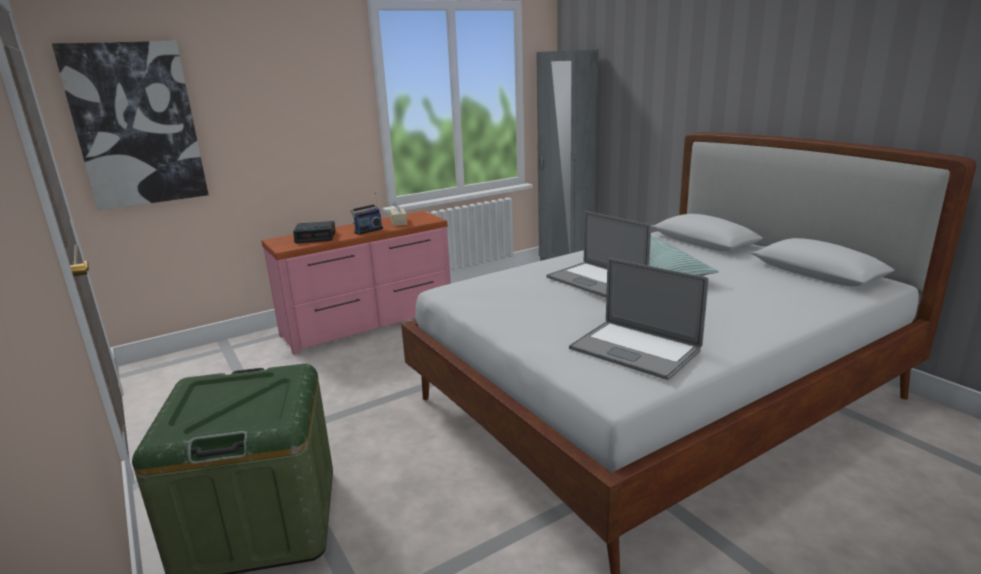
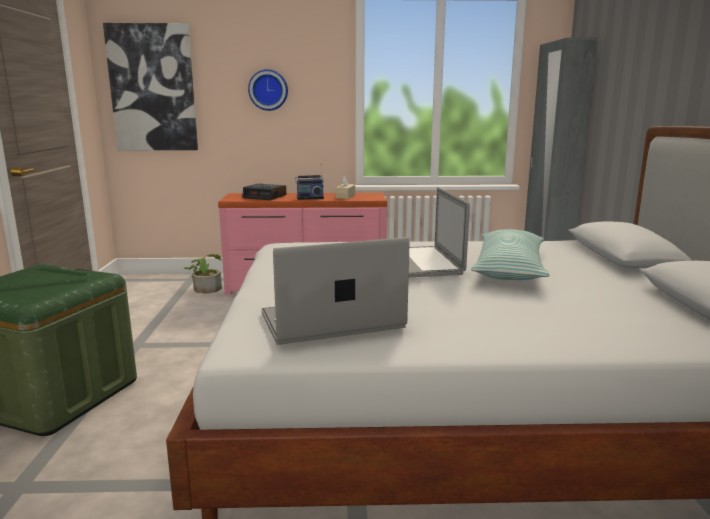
camera: 30 degrees right, 5 degrees down
laptop [569,258,709,380] -> laptop turned 90 degrees clockwise [262,237,409,345]
none -> potted plant [184,254,222,294]
none -> wall clock [248,69,288,111]

